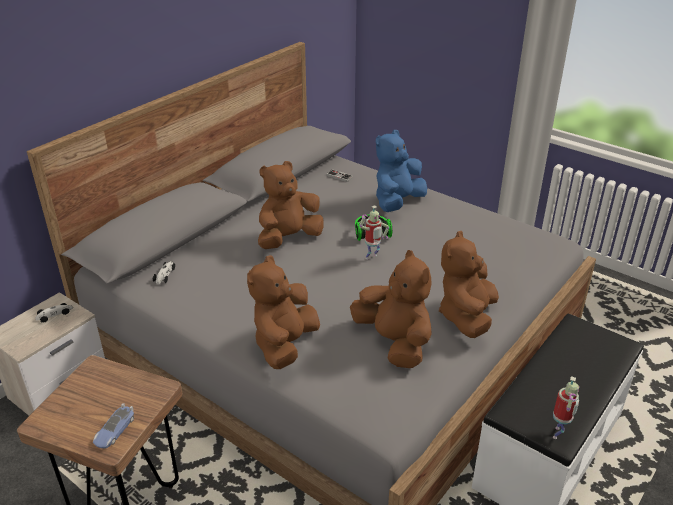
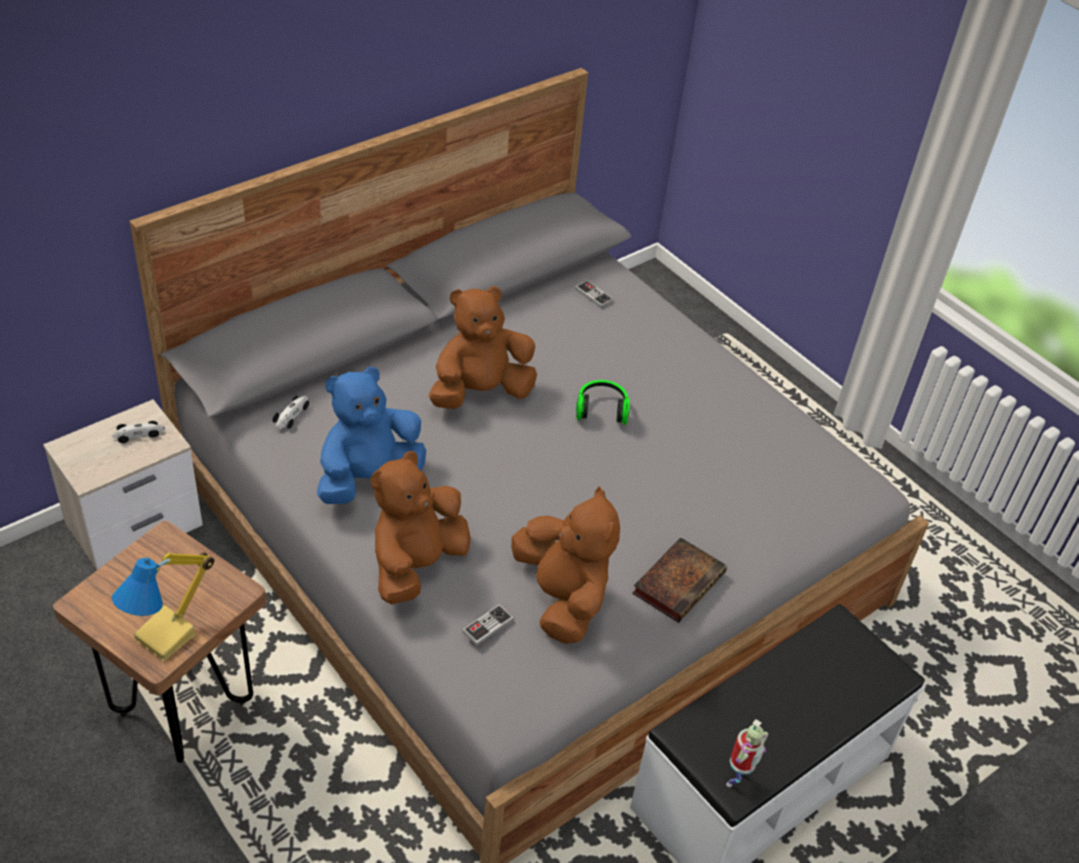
camera: 10 degrees right, 10 degrees up
toy car [93,403,134,448] -> table lamp [112,552,214,661]
toy robot [359,205,389,260] -> none
blue plush toy [376,130,427,212] -> blue plush toy moved to [317,366,426,504]
brown plush toy [439,231,499,338] -> book [632,538,727,623]
none -> game controller [462,604,514,646]

